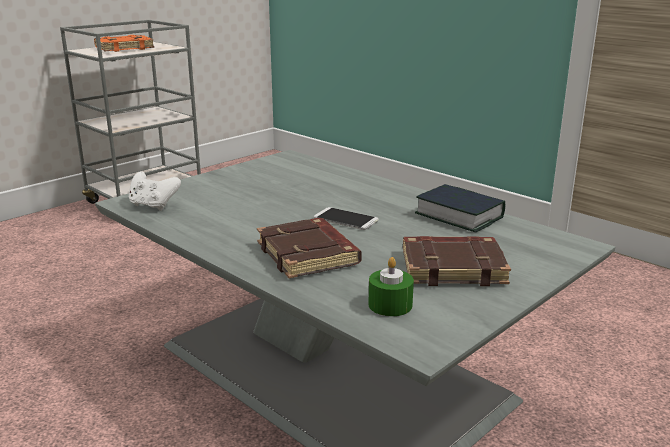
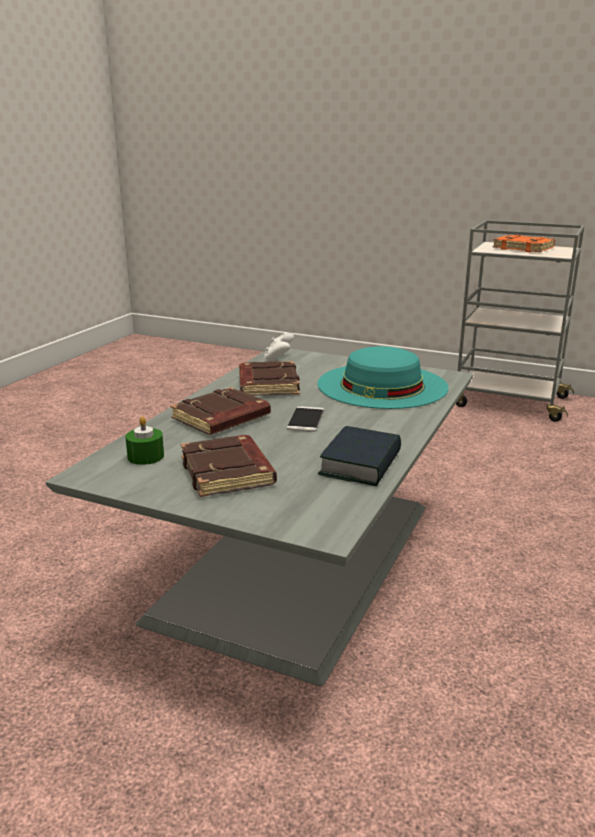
camera: 70 degrees right, 0 degrees up
none -> brown book [239,361,300,396]
none -> turquoise hat [317,346,449,409]

